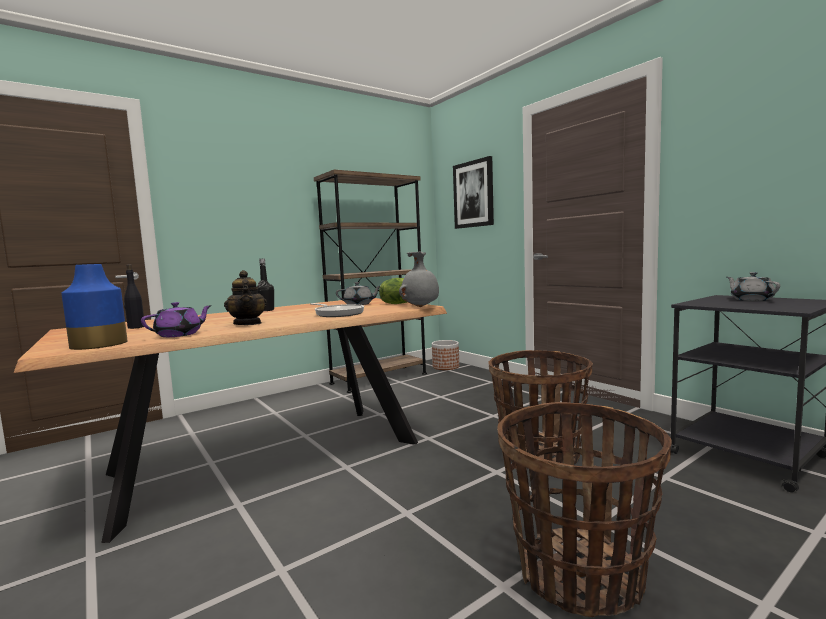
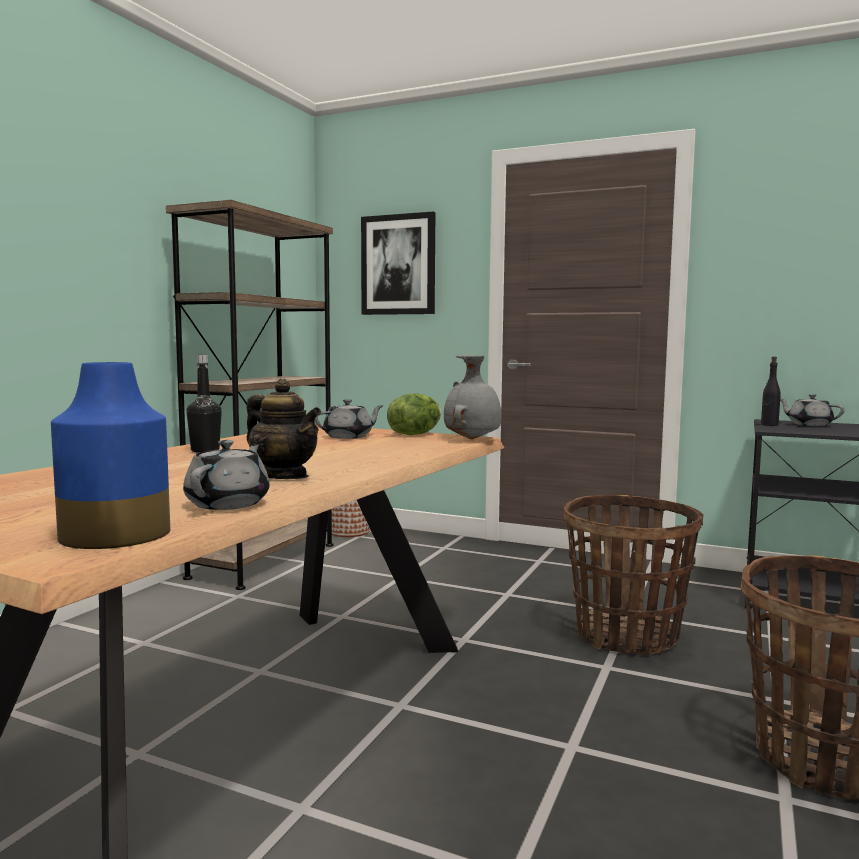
camera: 30 degrees left, 0 degrees up
black bottle [124,264,144,329] -> black bottle moved to [761,356,781,426]
purple teapot [141,302,212,337] -> grey teapot [183,440,270,510]
frying pan [310,303,364,317] -> none

